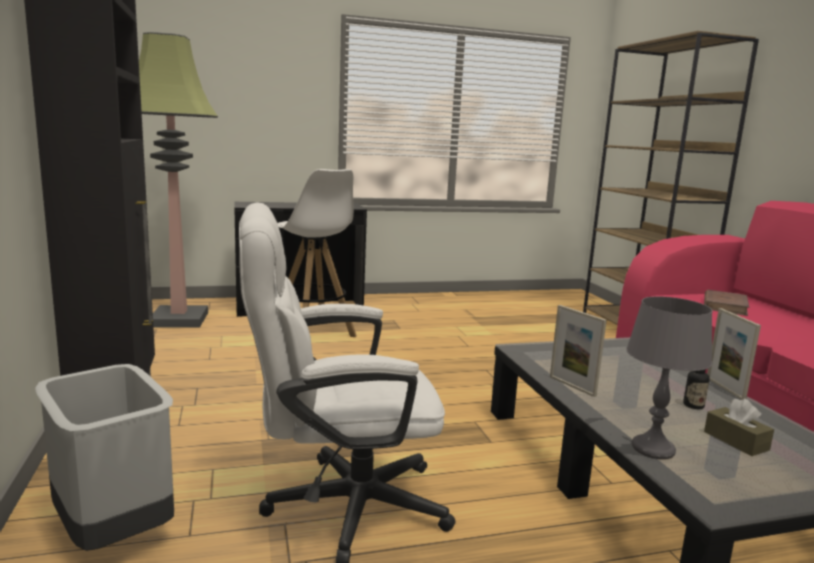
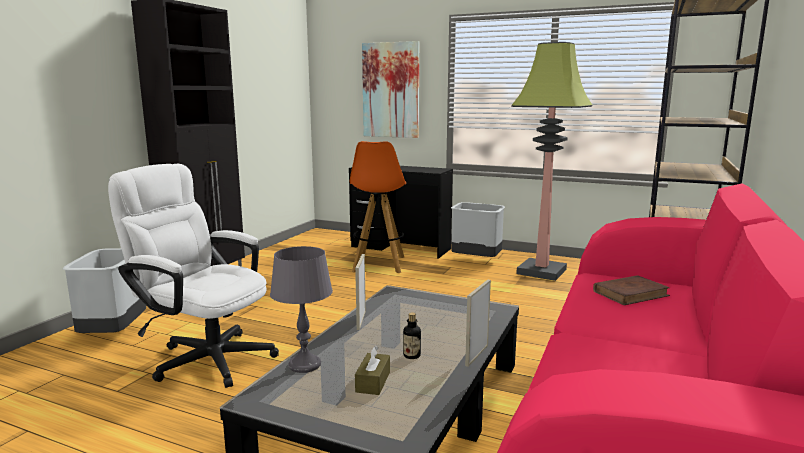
camera: 40 degrees right, 0 degrees up
floor lamp [139,32,218,327] -> floor lamp moved to [511,42,593,281]
white stool [278,169,357,337] -> orange stool [350,141,406,273]
none -> picture [362,41,419,138]
none -> grey trash can [451,202,505,257]

